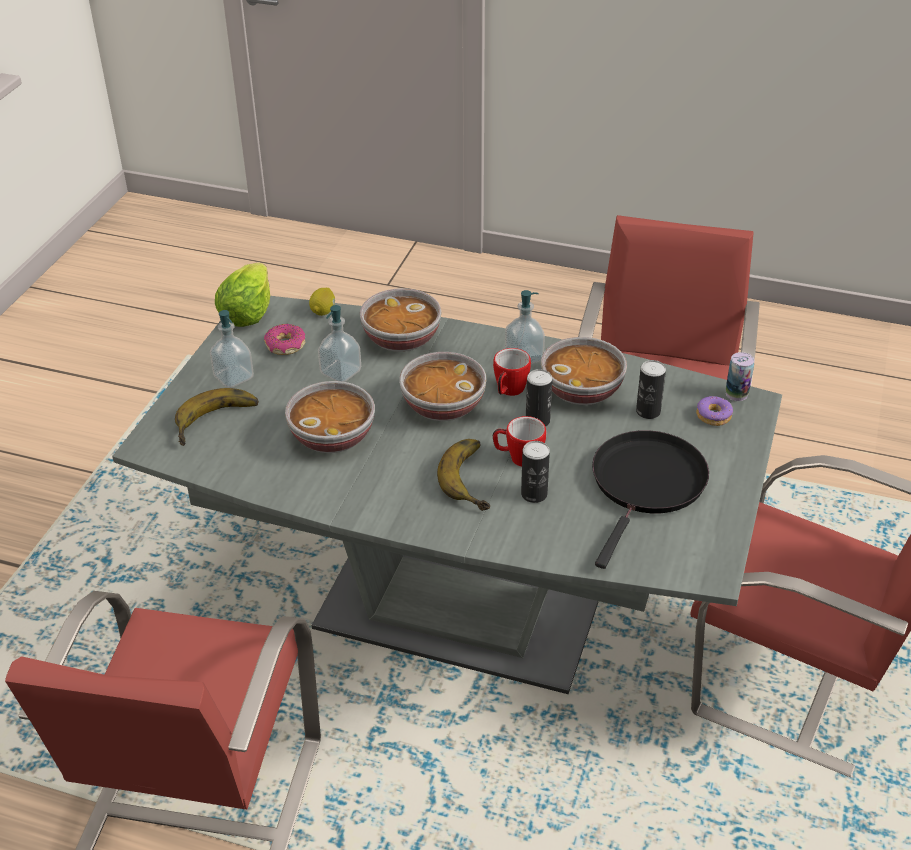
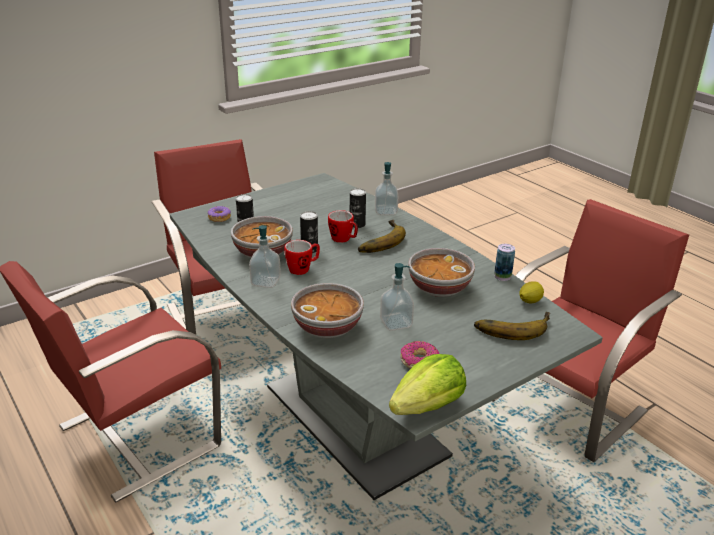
camera: 145 degrees left, 10 degrees down
soap dispenser [210,310,254,388] -> soap dispenser moved to [375,162,398,215]
lemon [309,288,335,316] -> lemon moved to [519,281,544,303]
bowl [399,352,487,421] -> none
black frying pan [592,430,709,569] -> none
can [726,352,754,401] -> can moved to [494,244,515,281]

